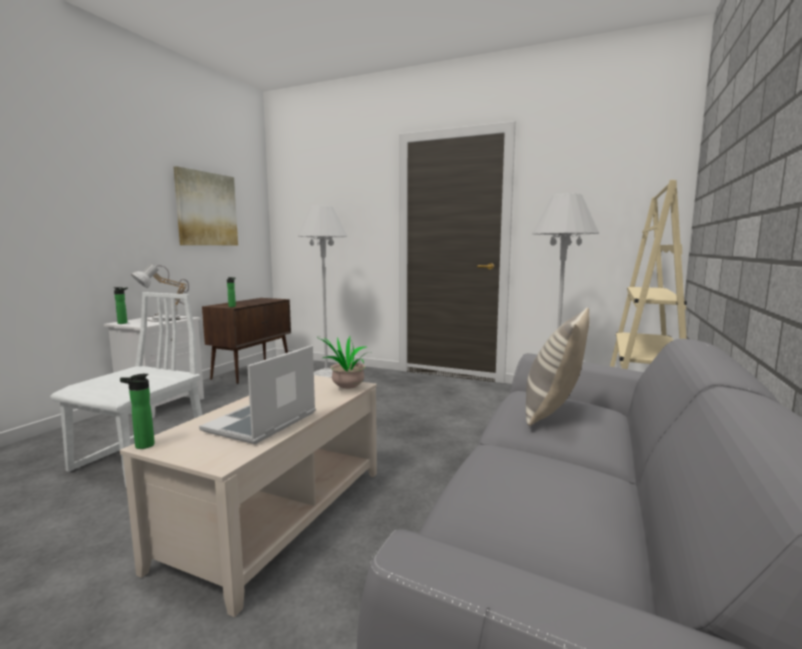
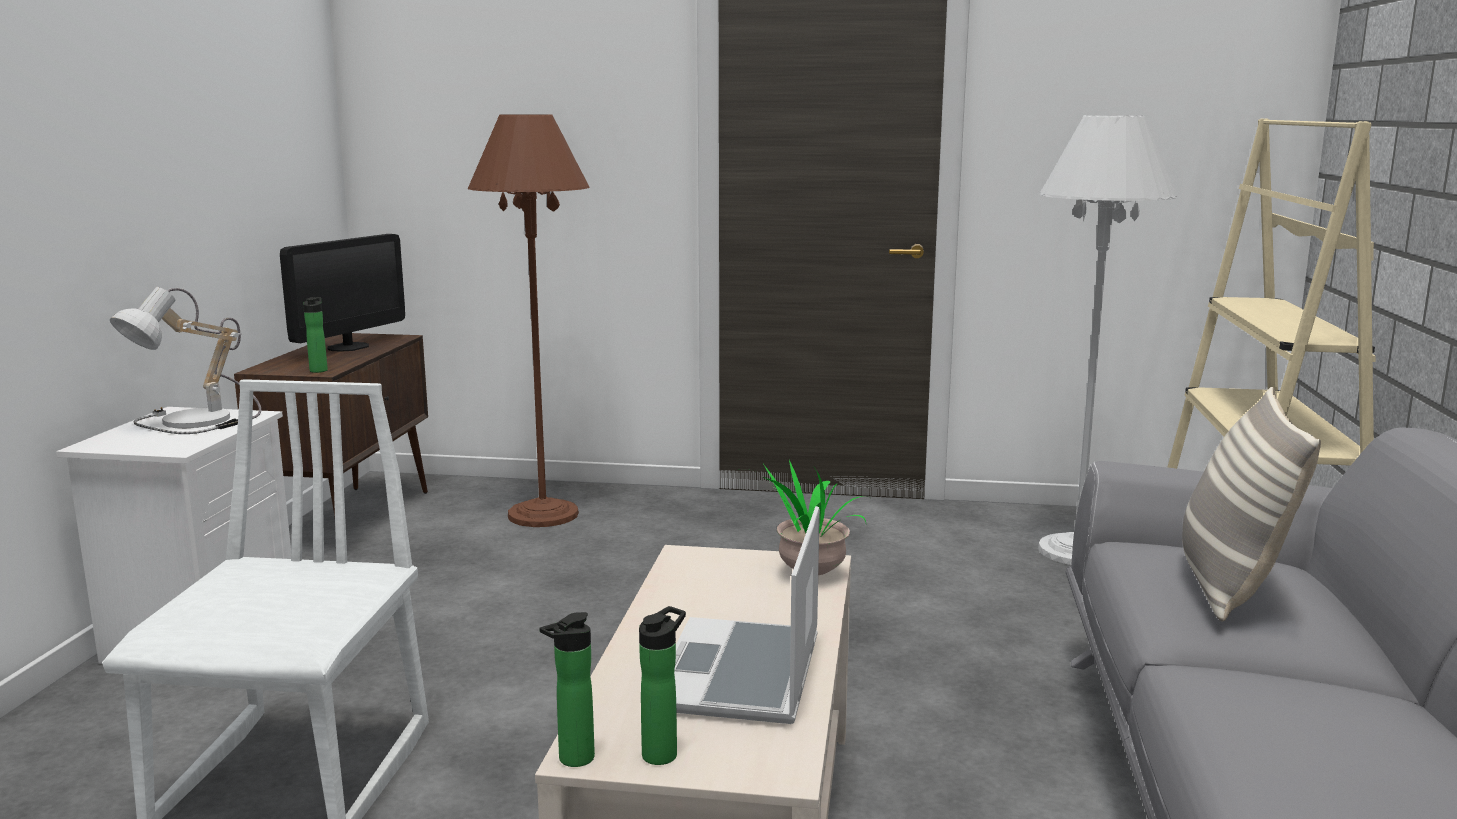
camera: 15 degrees left, 5 degrees up
bottle [114,287,128,324] -> bottle moved to [639,606,686,765]
picture [174,166,238,245] -> none
white floor lamp [297,206,347,378] -> brown floor lamp [468,114,589,527]
none -> monitor [280,234,405,352]

